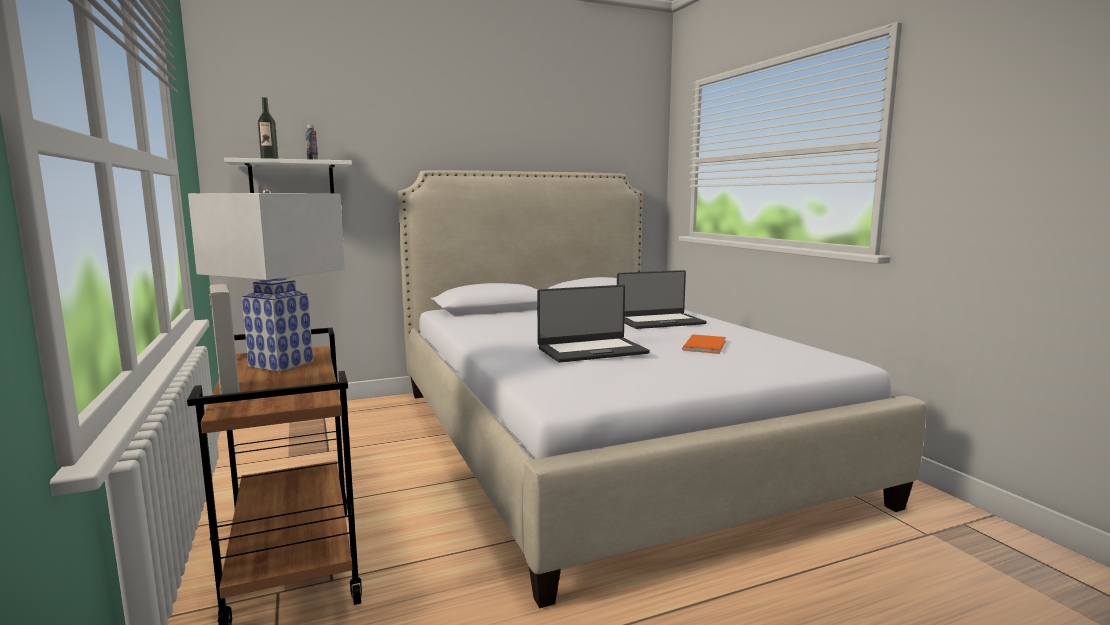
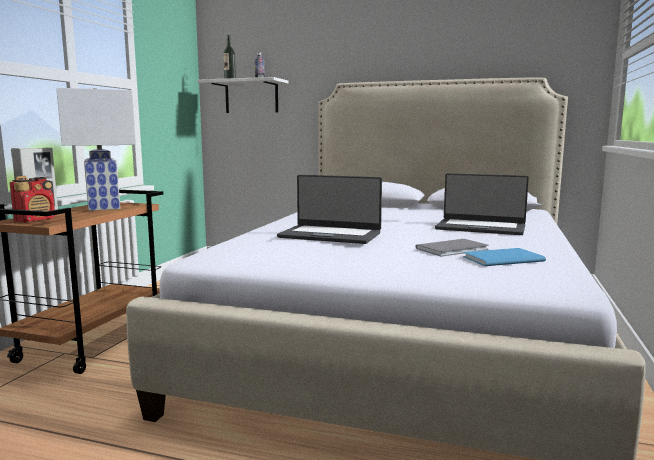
camera: 40 degrees right, 0 degrees up
orange book [682,334,726,354] -> grey book [415,239,489,257]
none -> radio [10,176,55,222]
none -> blue book [463,248,546,266]

